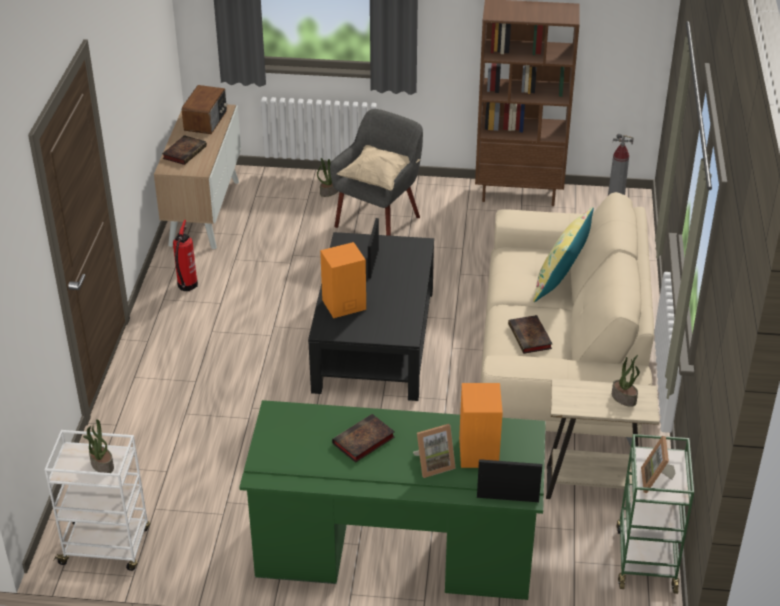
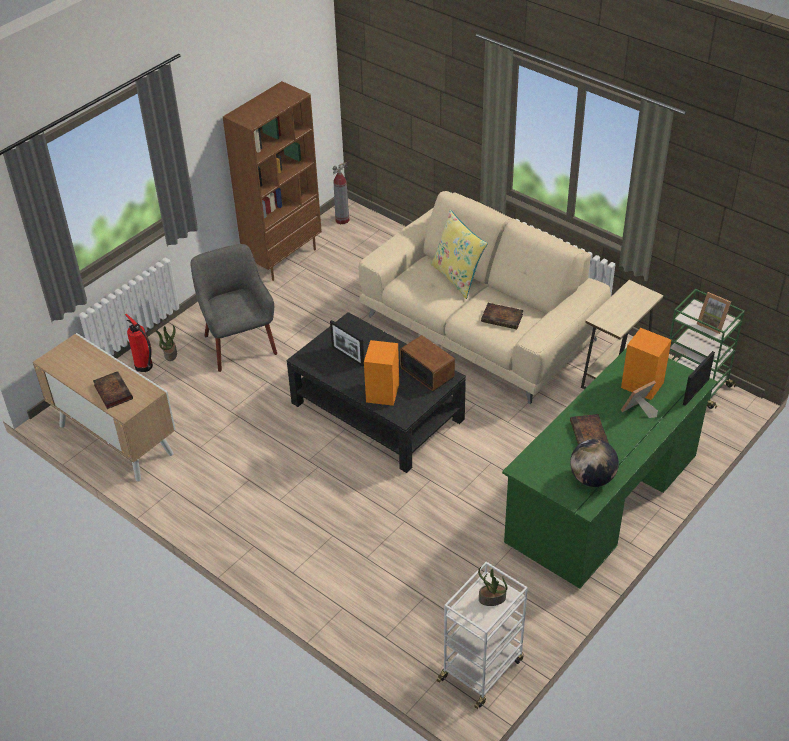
camera: 55 degrees left, 5 degrees up
fire extinguisher [173,220,198,291] -> fire extinguisher moved to [125,314,153,372]
radio [182,85,227,134] -> radio moved to [400,335,455,391]
beige pillow [337,145,420,191] -> none
picture frame [413,424,456,478] -> picture frame turned 135 degrees counterclockwise [621,381,658,418]
potted plant [612,355,640,407] -> none
none -> globe [570,439,619,487]

